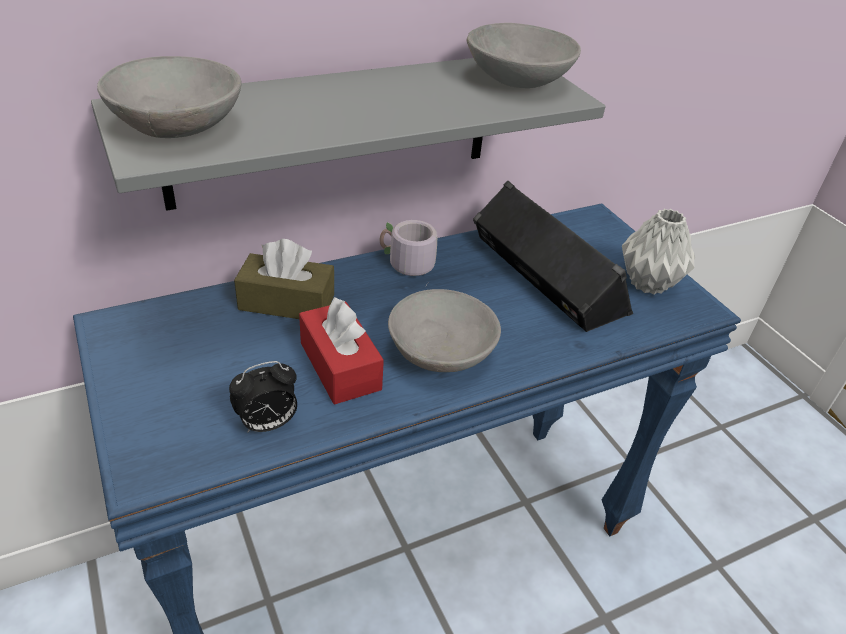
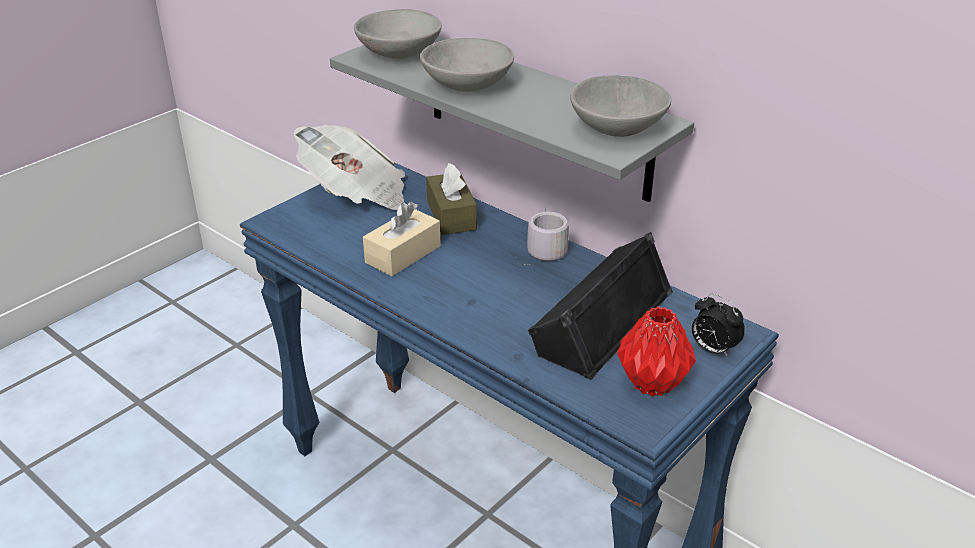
camera: 70 degrees right, 5 degrees down
alarm clock [229,361,297,433] -> alarm clock moved to [692,294,745,358]
red tissue box [299,297,384,404] -> beige tissue box [363,201,441,276]
grey bowl [388,289,501,372] -> grey bowl moved to [420,38,514,92]
grey vase [622,209,695,295] -> red vase [617,307,696,396]
none -> newspaper [294,125,405,210]

